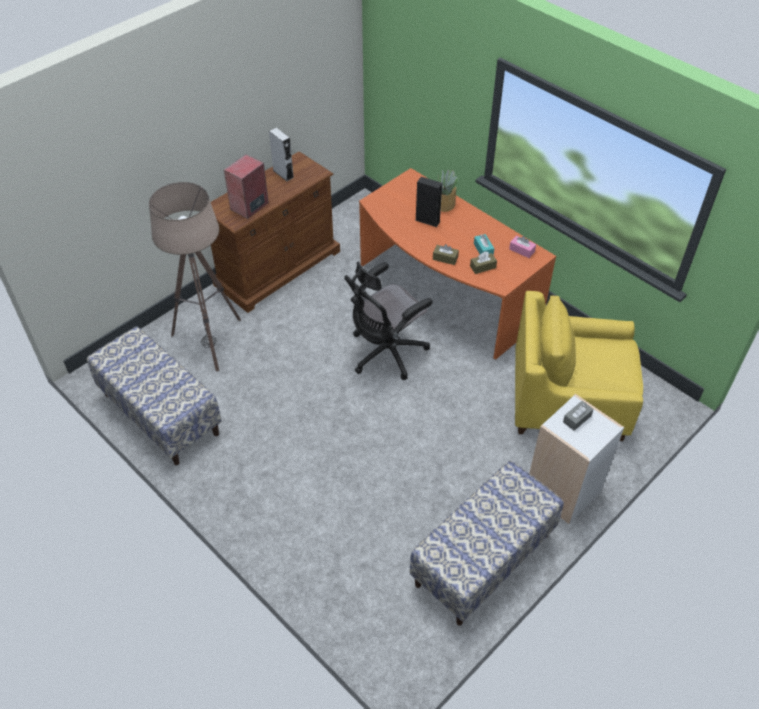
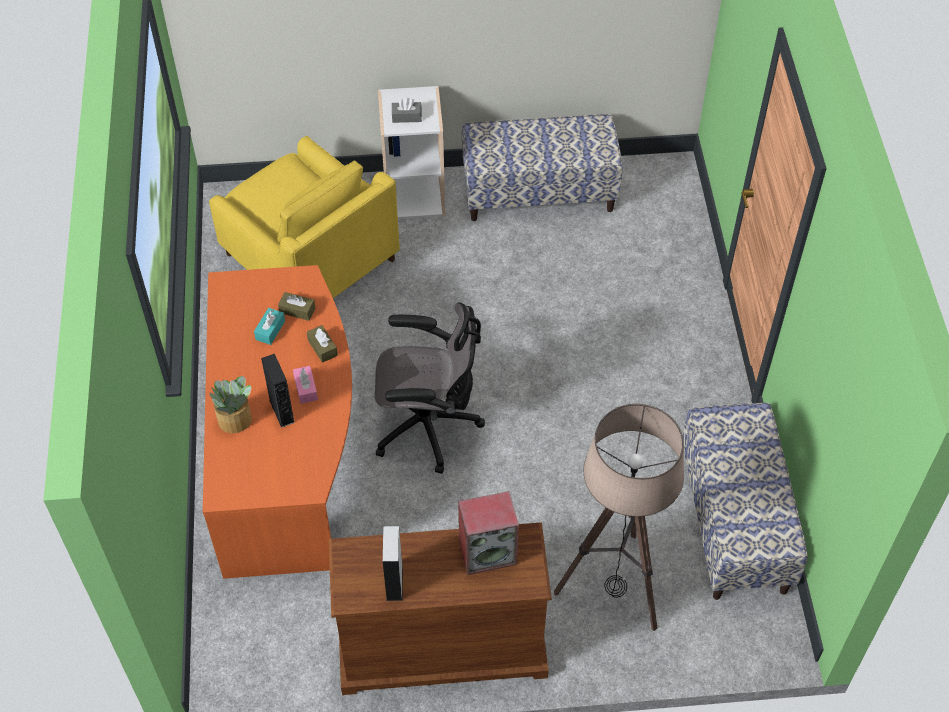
camera: 140 degrees left, 5 degrees up
pink tissue box [509,236,536,258] -> pink tissue box moved to [293,366,318,404]

